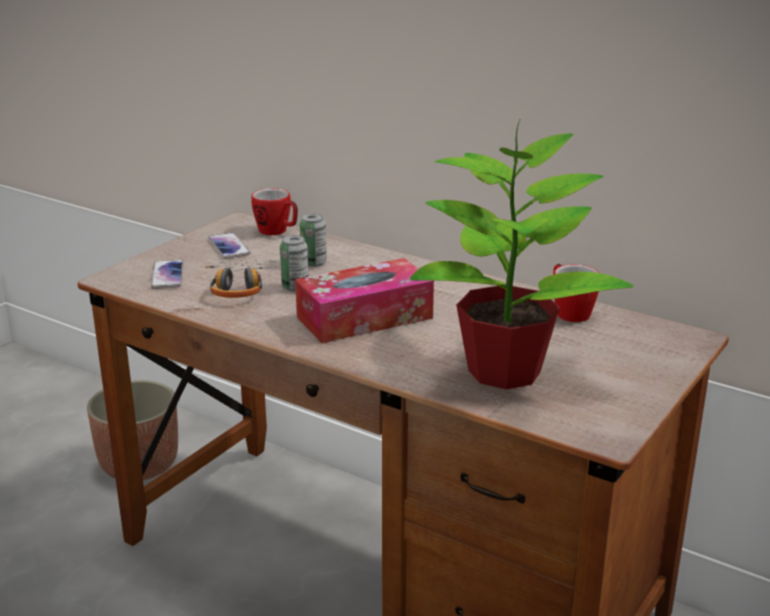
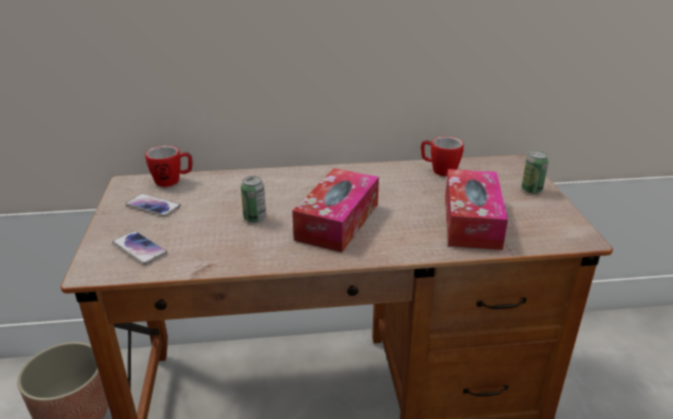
camera: 40 degrees left, 5 degrees up
headphones [206,259,278,298] -> none
can [300,214,327,267] -> can moved to [521,151,549,194]
potted plant [410,120,634,389] -> tissue box [445,169,508,250]

